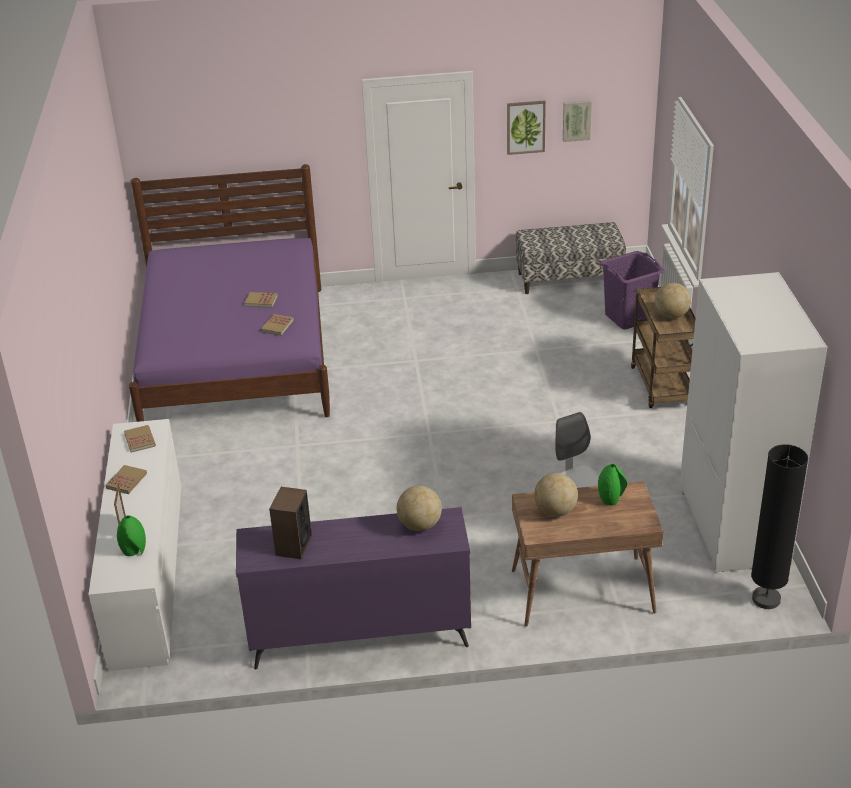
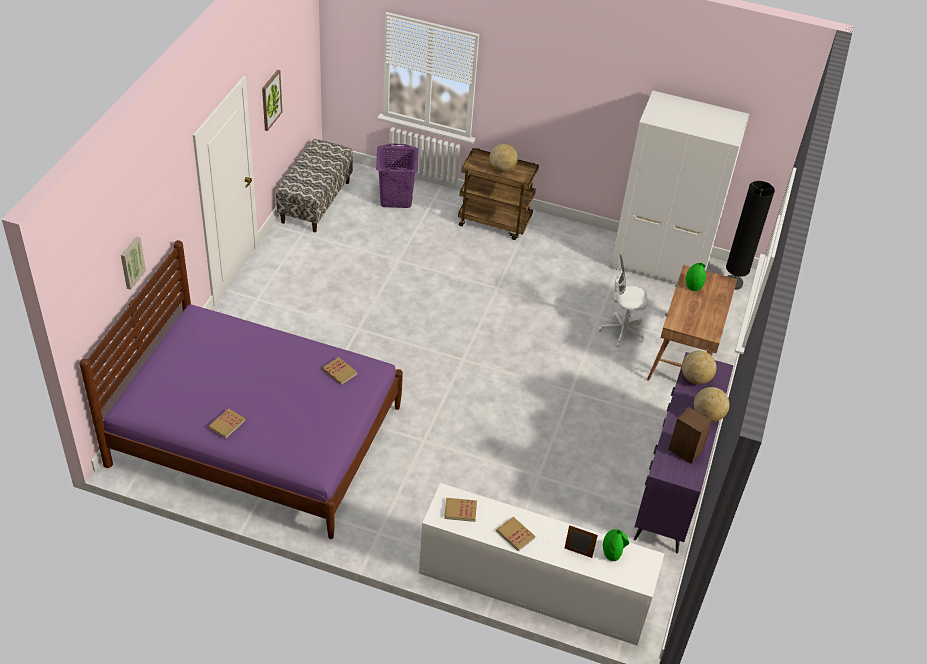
camera: 70 degrees left, 10 degrees up
book [244,292,278,308] -> book moved to [208,408,245,439]
globe [534,473,578,517] -> globe moved to [694,387,730,422]
picture [563,100,592,142] -> picture moved to [121,236,146,290]

